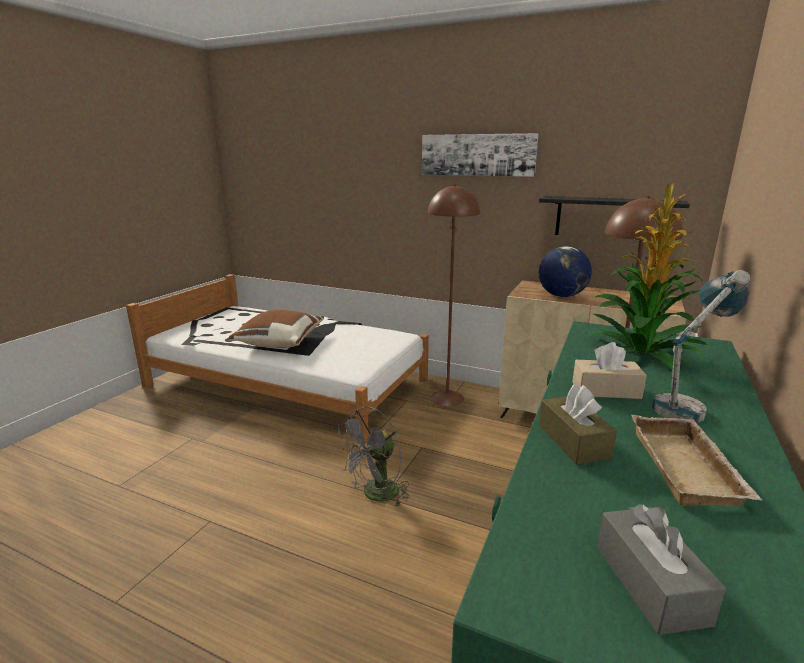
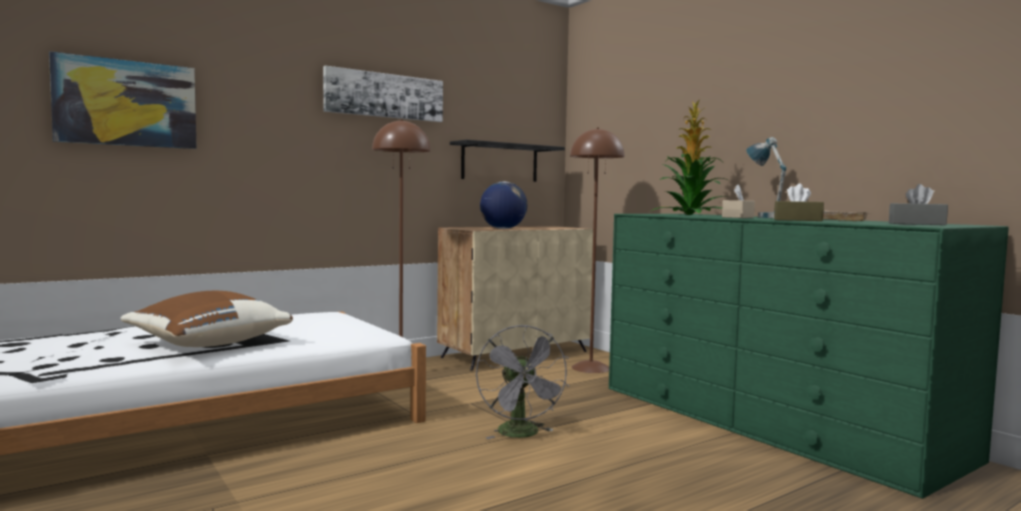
camera: 60 degrees left, 15 degrees down
none -> picture [49,51,196,149]

